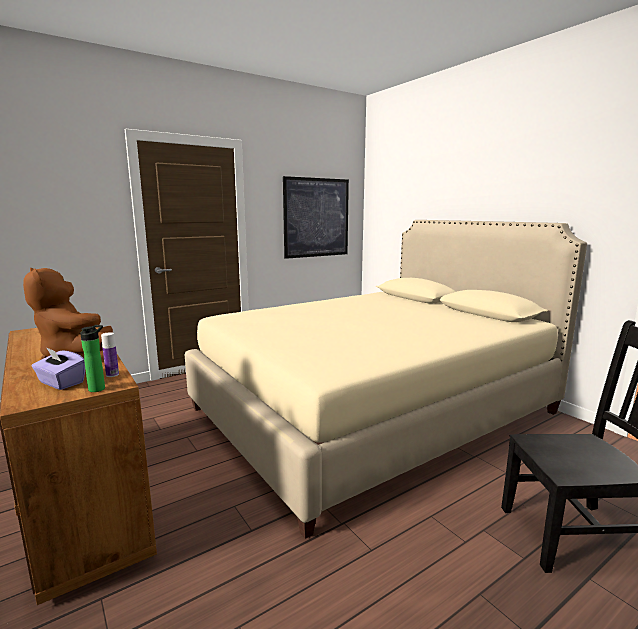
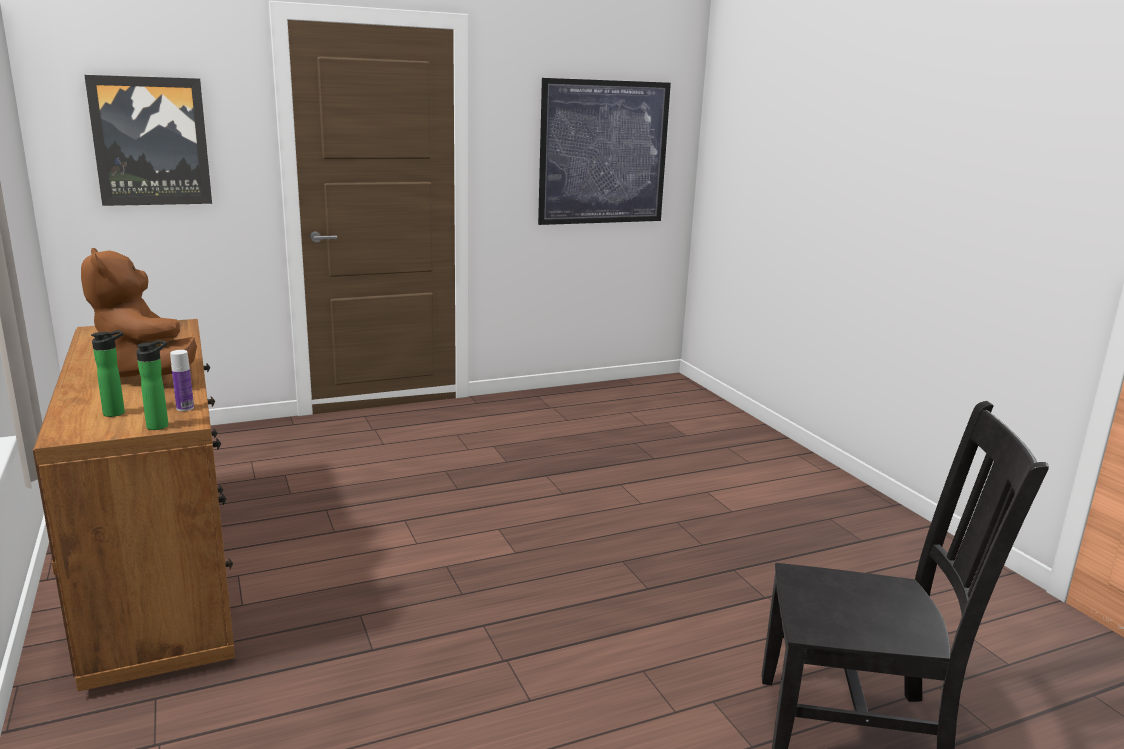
camera: 10 degrees right, 5 degrees up
purple tissue box [32,347,85,390] -> bottle [91,330,125,417]
beige bed [185,220,587,539] -> none
none -> picture [84,75,212,206]

